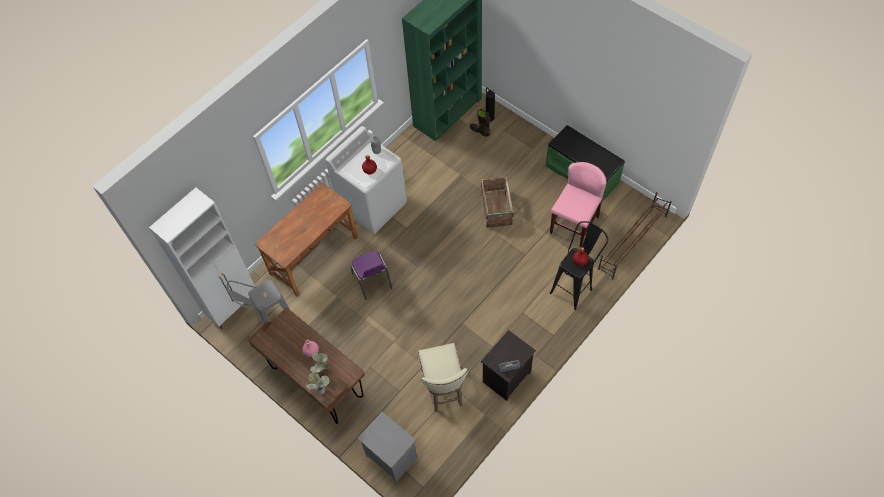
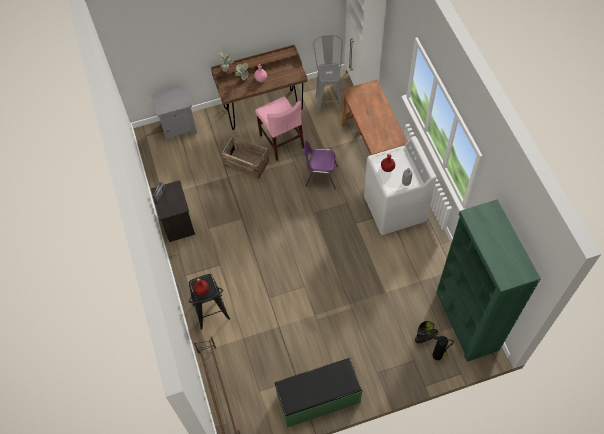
camera: 120 degrees right, 0 degrees up
beige stool [418,343,468,412] -> none
crate [481,176,513,228] -> crate moved to [221,136,269,179]
pink chair [550,162,607,247] -> pink chair moved to [255,96,304,161]

